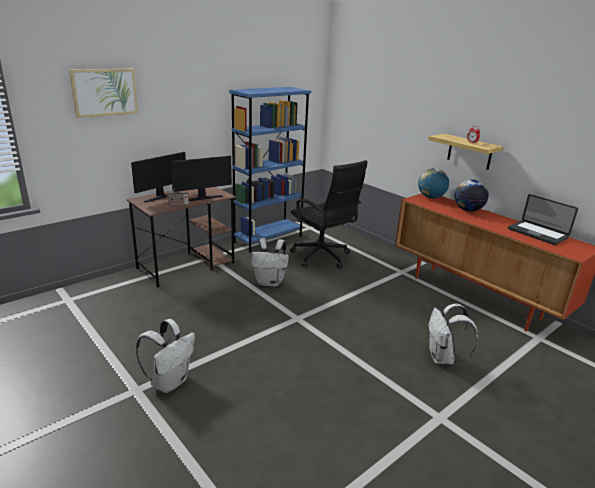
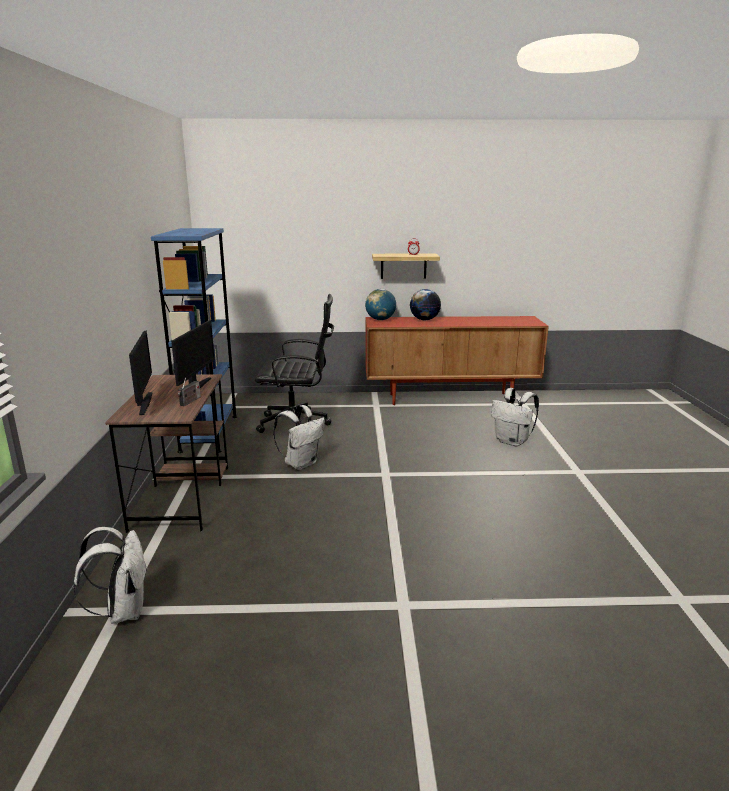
camera: 50 degrees left, 5 degrees down
picture [69,69,138,118] -> none
white backpack [136,319,195,393] -> white backpack moved to [73,527,148,624]
laptop [508,194,578,245] -> none

